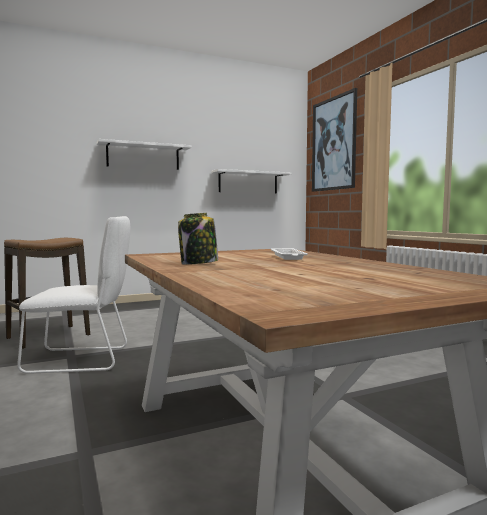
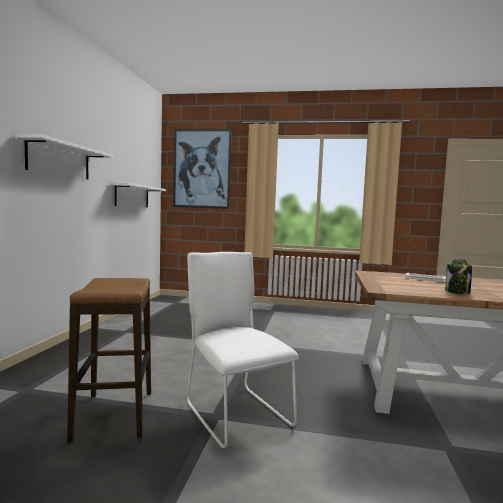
camera: 55 degrees left, 0 degrees up
white chair [17,216,130,374] -> white chair turned 60 degrees counterclockwise [186,252,299,448]

